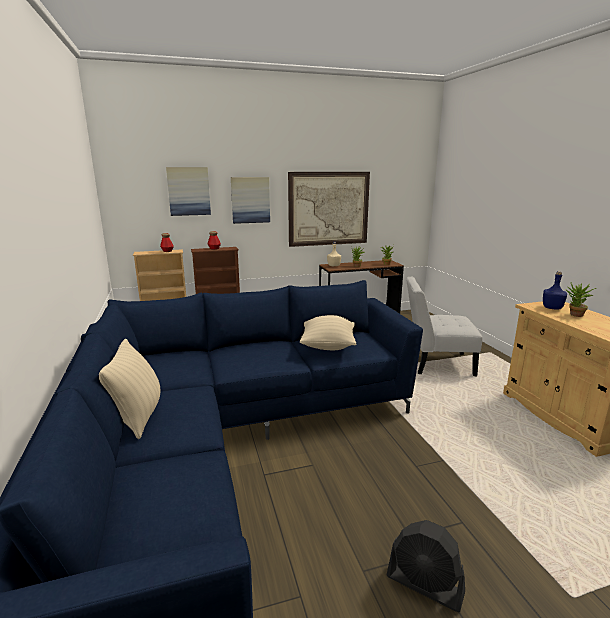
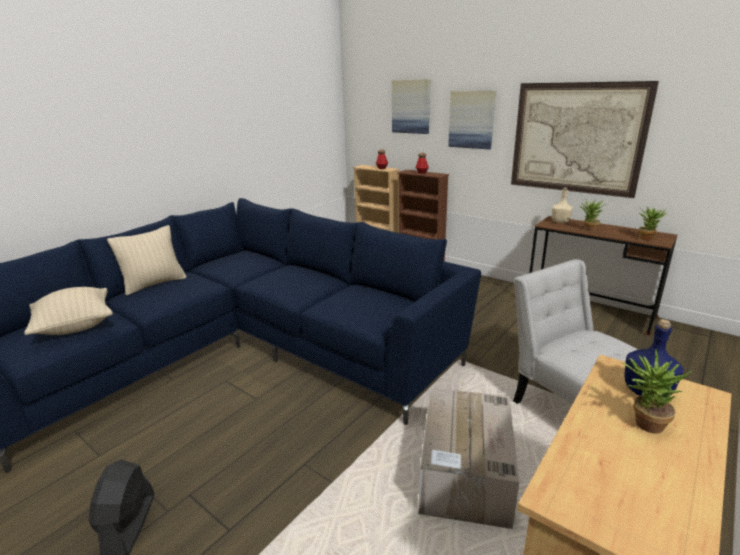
camera: 55 degrees right, 5 degrees up
beige pillow [300,315,356,350] -> beige pillow moved to [24,287,113,335]
none -> cardboard box [419,388,519,529]

